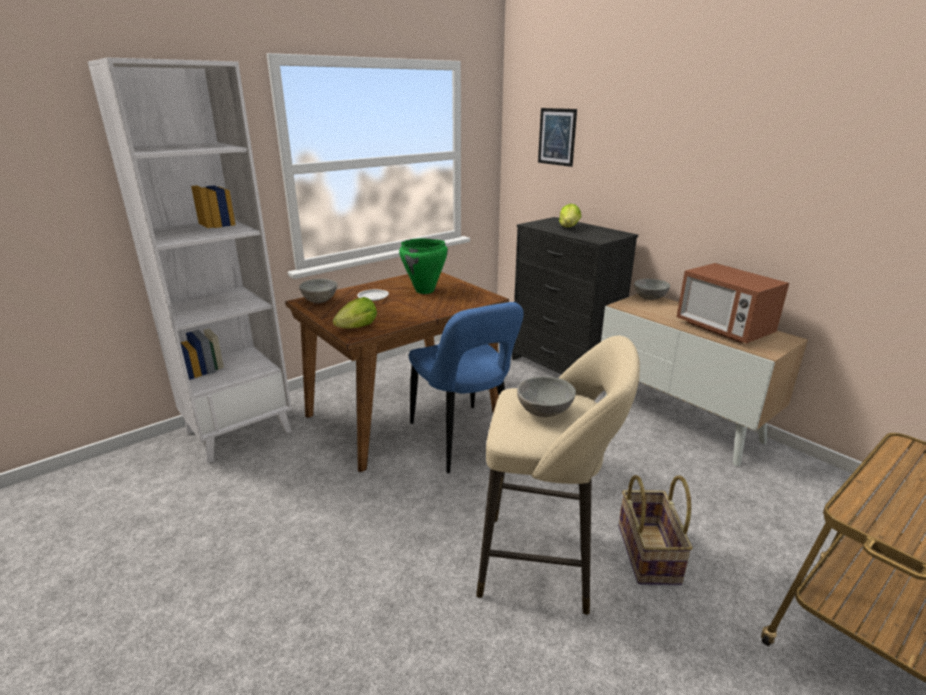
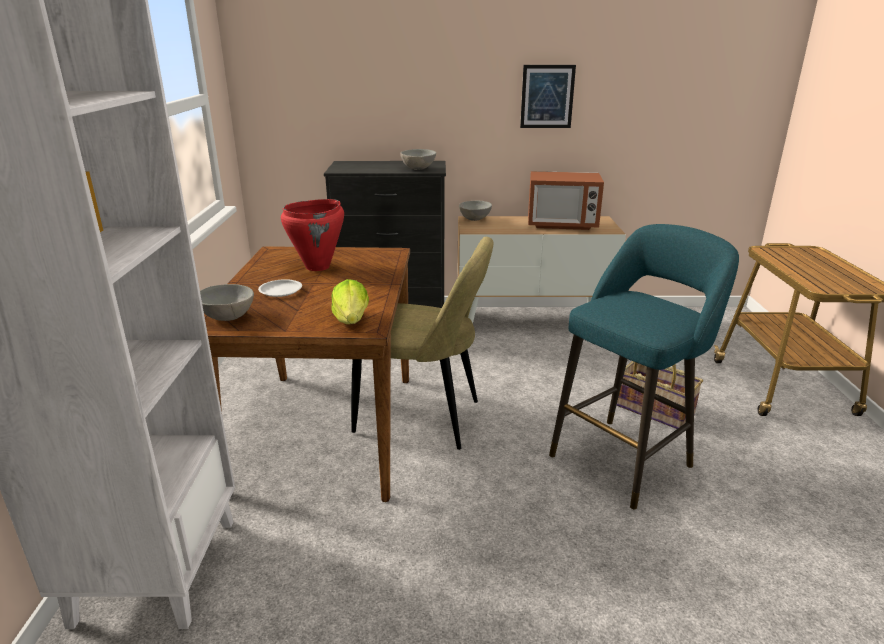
camera: 50 degrees left, 0 degrees up
green cooking pot [399,239,448,294] -> red cooking pot [281,199,344,271]
blue chair [409,302,524,473] -> beige chair [351,237,493,450]
beige stool [476,336,640,615] -> turquoise stool [549,224,739,510]
grey bowl [517,377,576,417] -> grey bowl moved to [400,149,436,170]
picture [538,108,577,167] -> picture moved to [520,65,576,128]
lettuce [559,204,581,227] -> none

